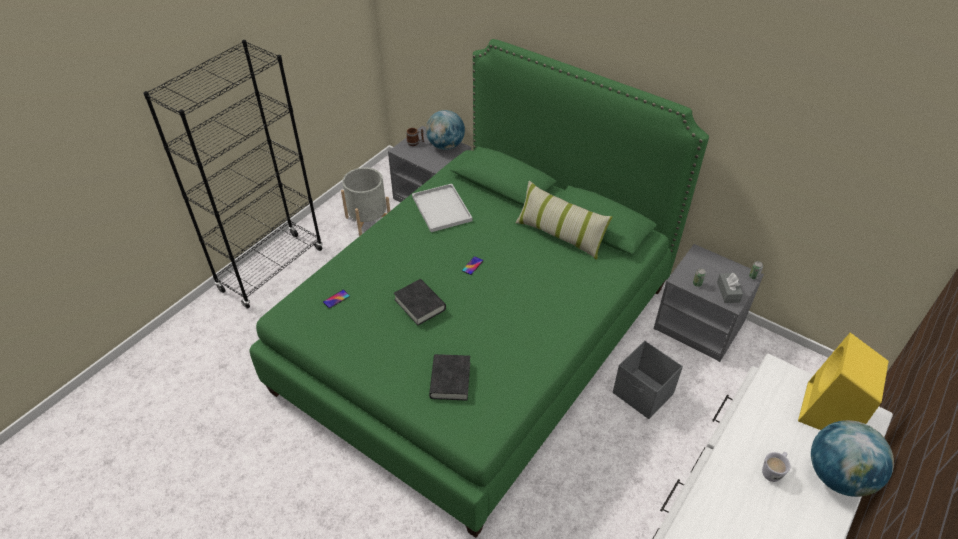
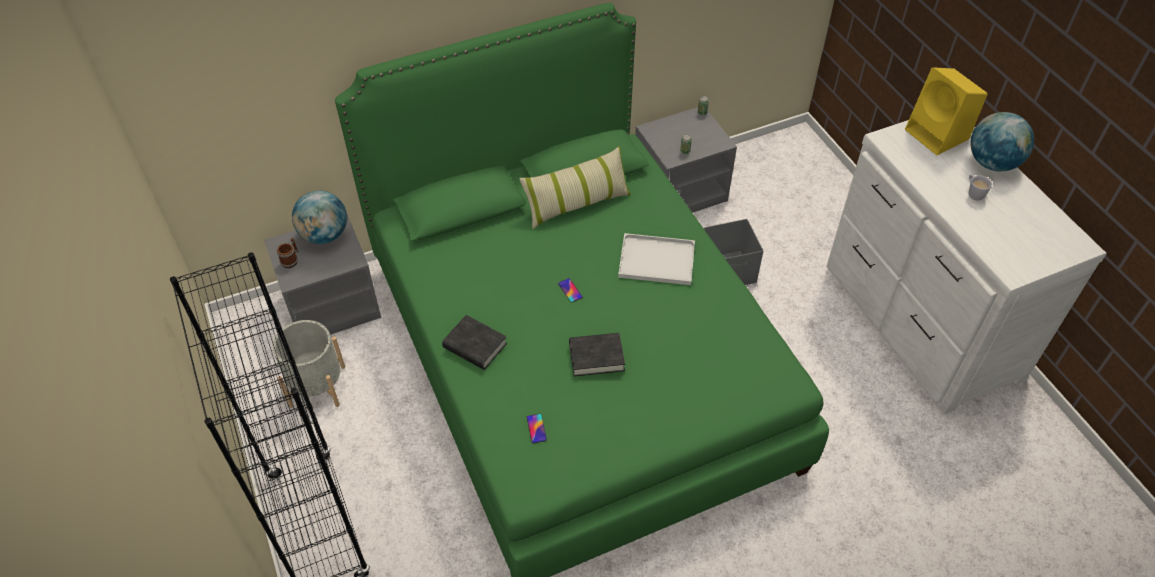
camera: 60 degrees left, 5 degrees up
white tray [412,184,473,232] -> white tray moved to [618,233,695,285]
black book [429,354,470,401] -> black book moved to [442,315,507,370]
grey tissue box [717,273,743,303] -> none

